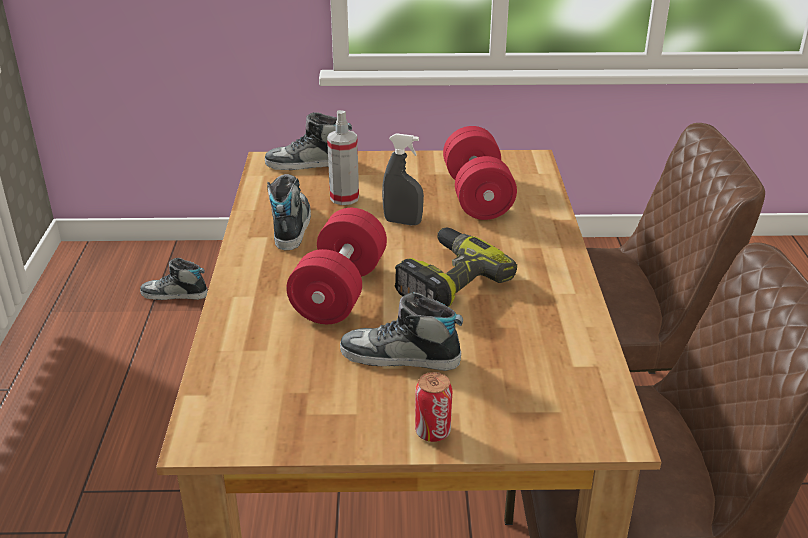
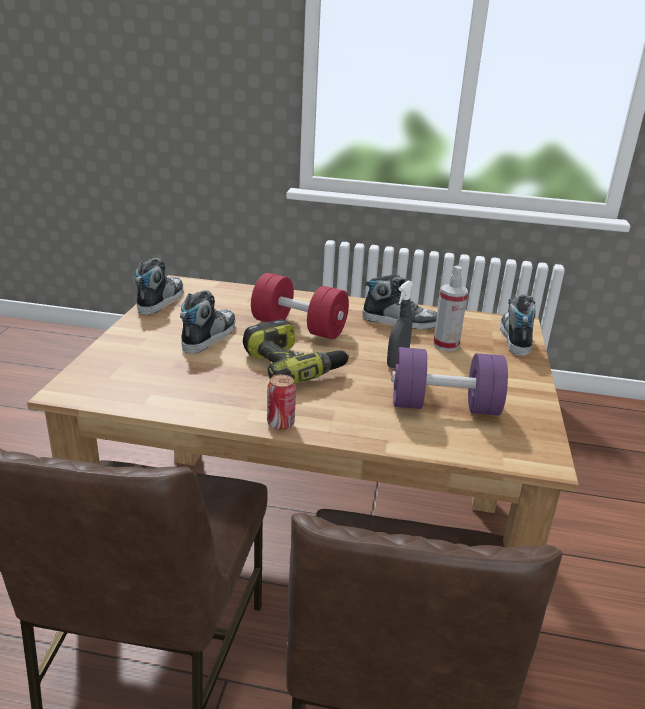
camera: 100 degrees right, 5 degrees down
shoe [140,258,208,300] -> shoe moved to [135,258,183,315]
can [415,372,452,442] -> can moved to [267,374,296,430]
red dumbbell [443,126,517,220] -> purple dumbbell [391,347,508,416]

